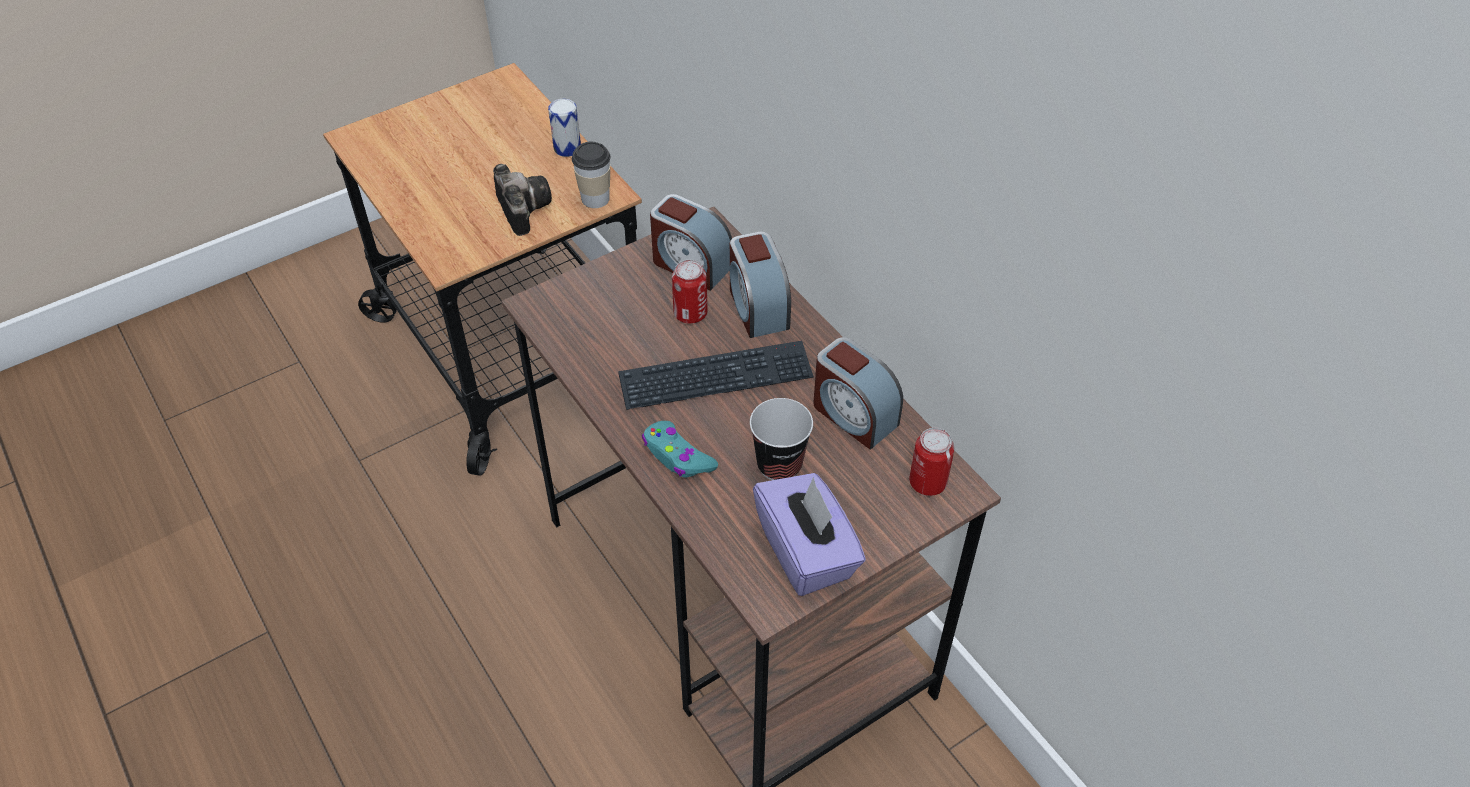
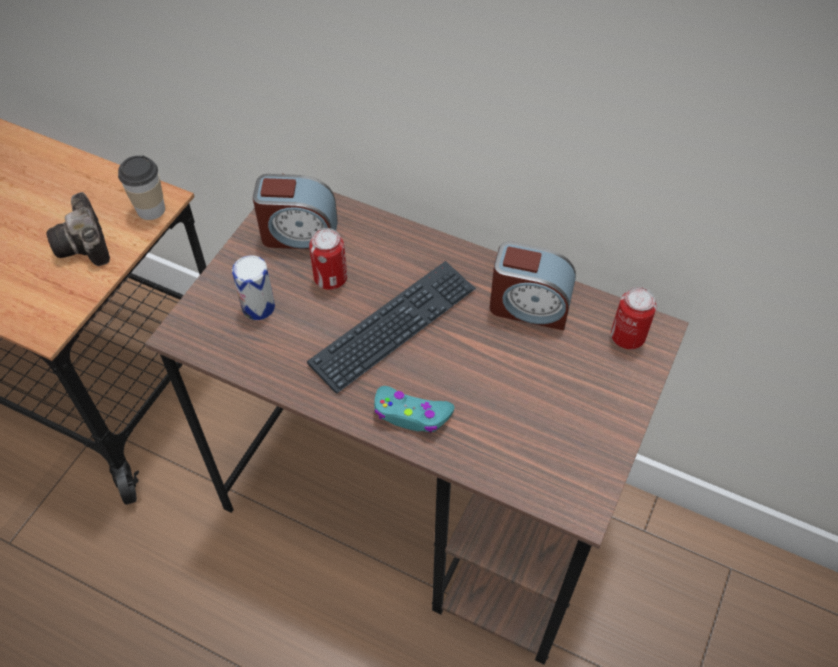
camera: 30 degrees left, 5 degrees up
camera [493,164,552,236] -> camera turned 150 degrees counterclockwise [46,192,110,266]
can [548,99,581,157] -> can moved to [232,255,275,320]
alarm clock [730,231,791,338] -> none
cup [750,398,813,480] -> none
purple tissue box [753,473,866,596] -> none

